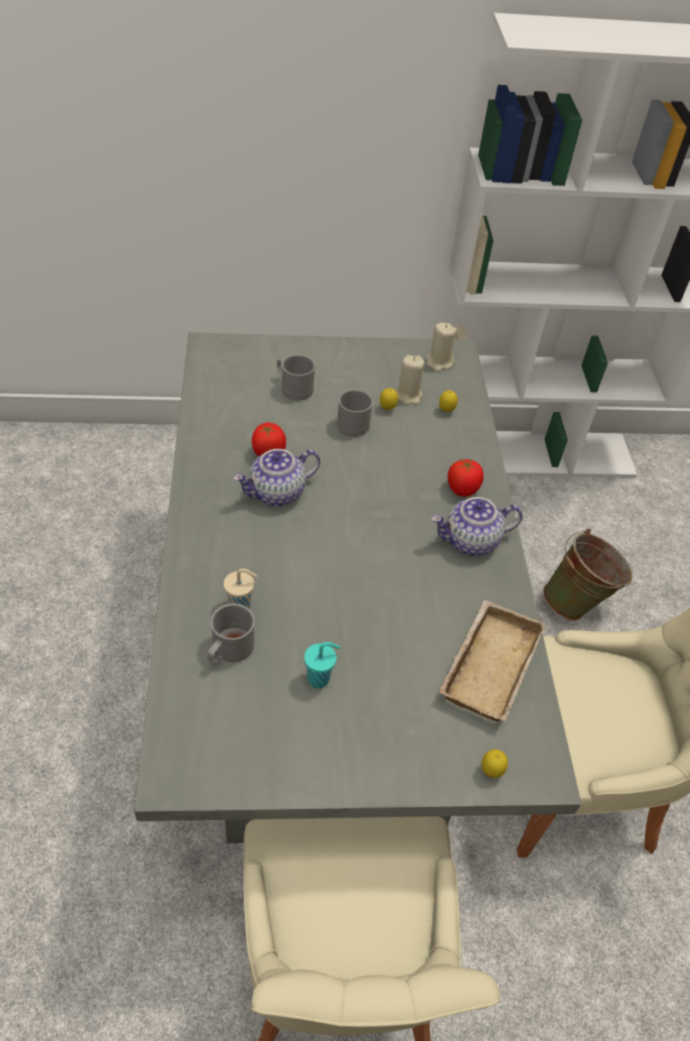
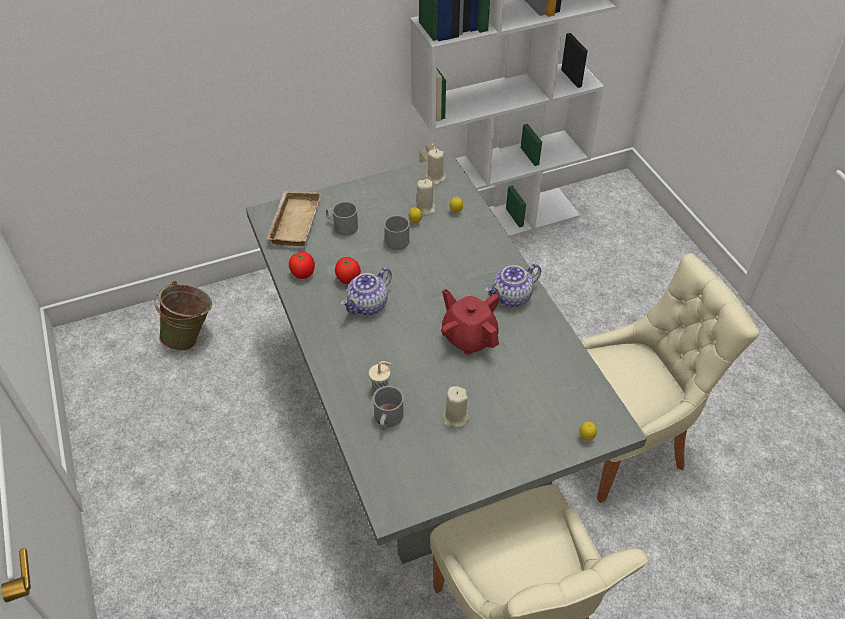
camera: 15 degrees left, 0 degrees up
turquoise cup [304,642,340,688] -> beige candle [442,386,469,428]
beige tray [439,600,546,722] -> beige tray moved to [267,191,321,246]
tomato [448,459,484,497] -> tomato moved to [289,252,315,279]
green bucket [542,529,632,621] -> green bucket moved to [155,281,212,351]
none -> red teapot [441,289,499,355]

